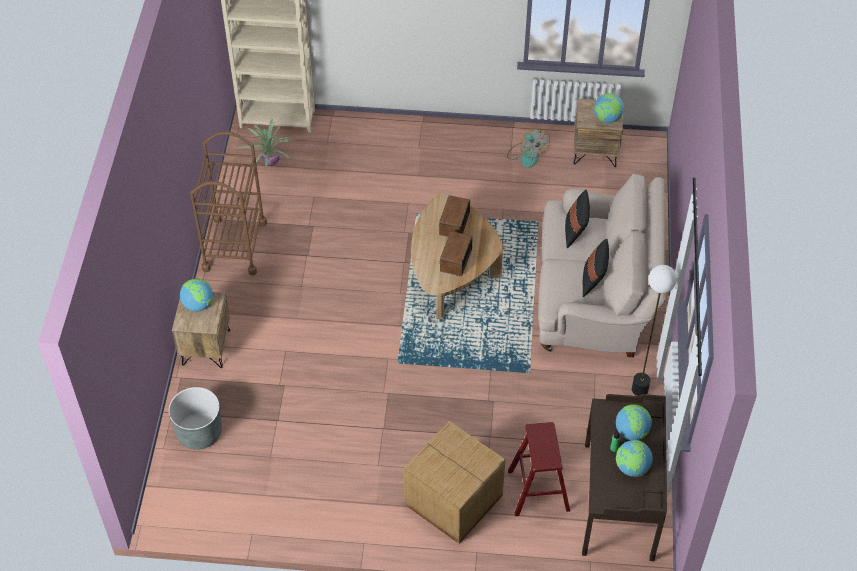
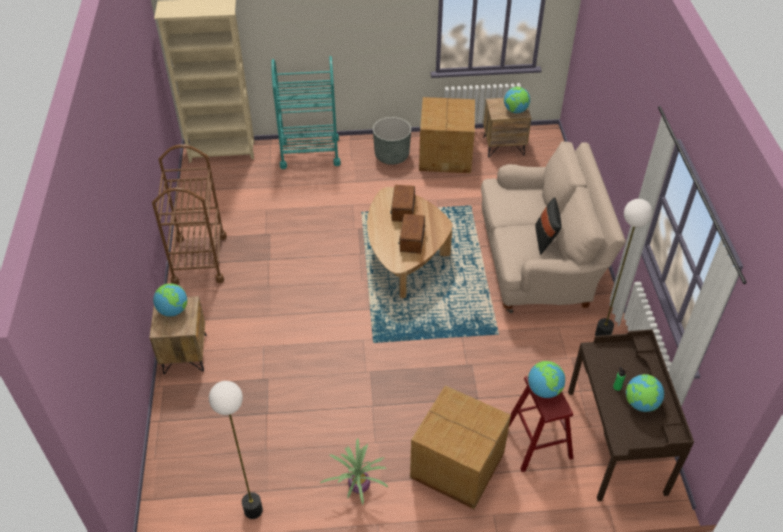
camera: 10 degrees left, 5 degrees down
grey planter [169,387,222,450] -> grey planter moved to [373,117,411,165]
potted plant [236,119,293,168] -> potted plant moved to [320,438,389,505]
fan [507,128,550,168] -> cardboard box [419,97,475,173]
black pillow [565,190,590,248] -> none
globe [616,404,652,440] -> globe moved to [528,361,565,398]
none -> floor lamp [209,381,263,519]
none -> turquoise cart [271,56,341,169]

